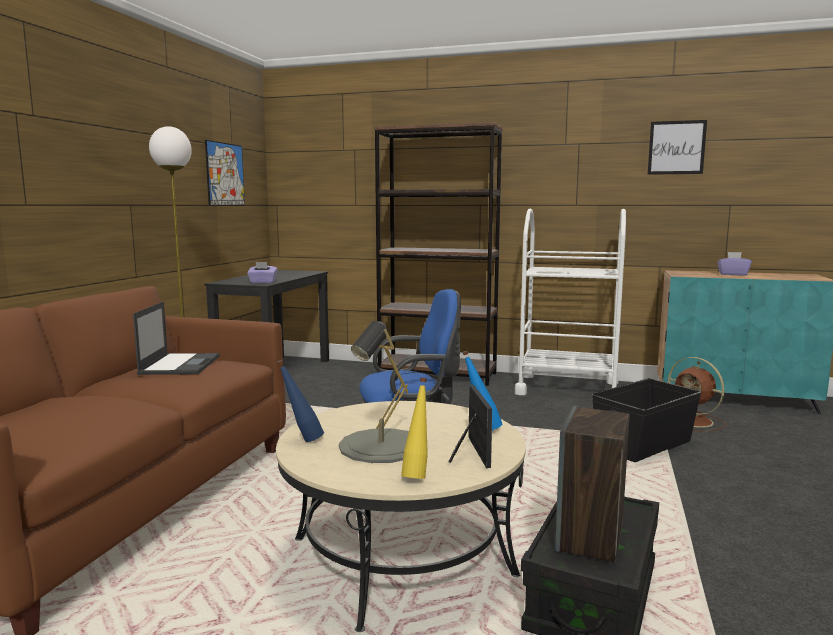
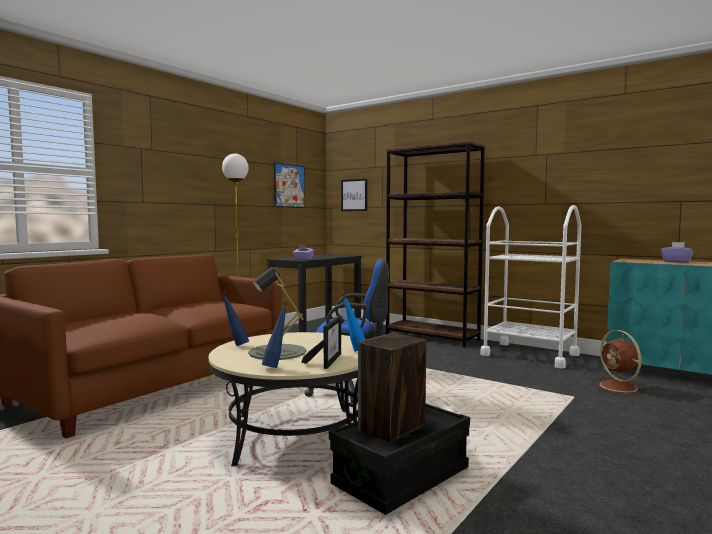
camera: 20 degrees right, 5 degrees down
laptop [133,302,220,375] -> none
yellow bottle [401,378,428,479] -> blue bottle [262,302,288,368]
black storage box [592,378,701,462] -> none
picture [647,120,707,175] -> picture moved to [341,179,367,211]

